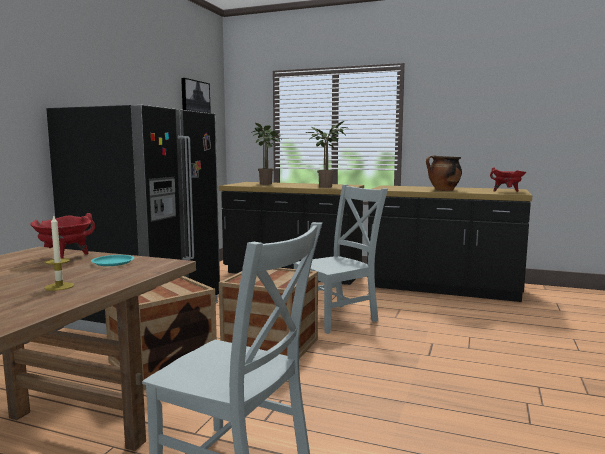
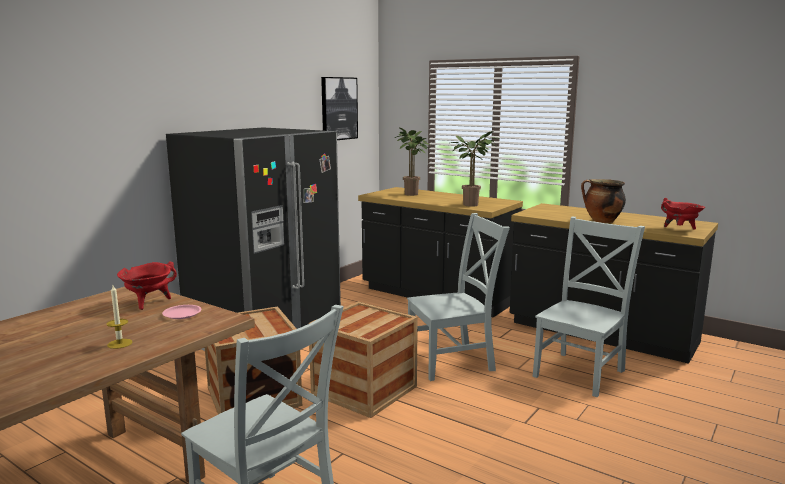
camera: 15 degrees right, 5 degrees up
turquoise plate [91,255,134,266] -> pink plate [162,305,202,319]
none -> grey chair [533,217,645,397]

